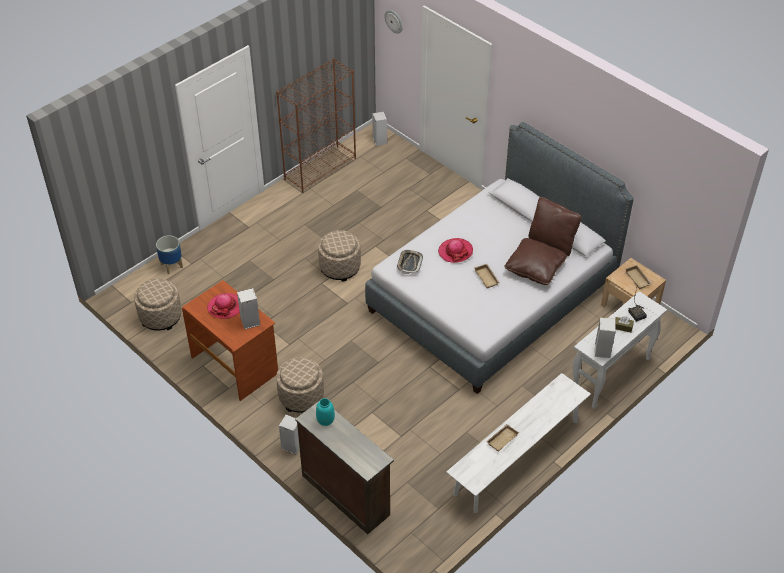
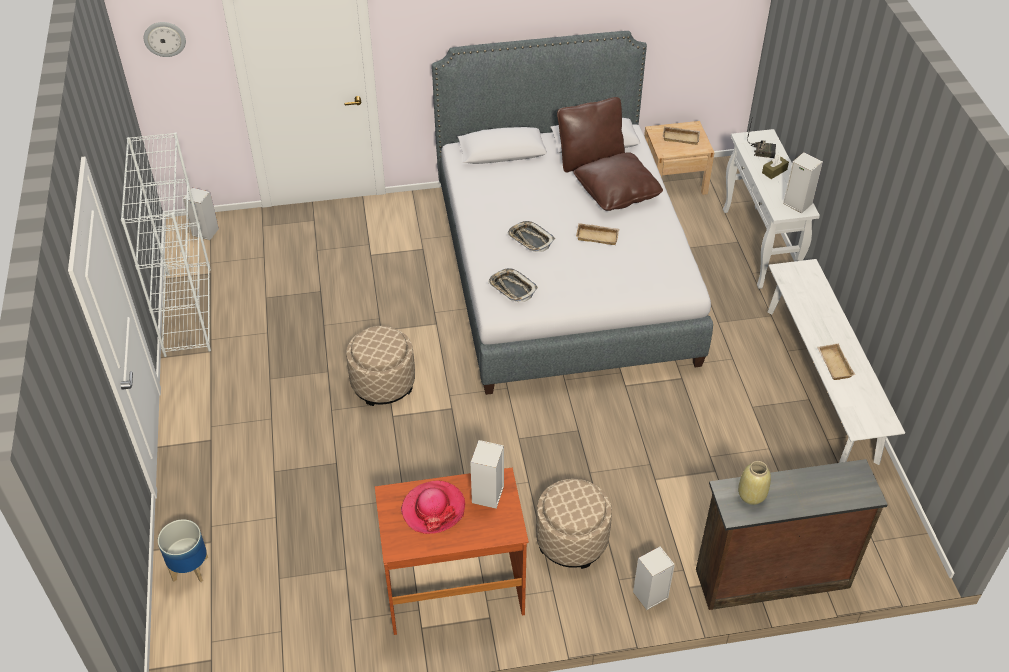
camera: 55 degrees left, 0 degrees up
beige ottoman [134,279,182,331] -> none
brown bookcase [276,58,356,193] -> white bookcase [121,132,211,357]
turquoise vase [316,398,335,426] -> beige vase [738,461,771,505]
hat [438,238,473,263] -> tray [507,221,555,252]

